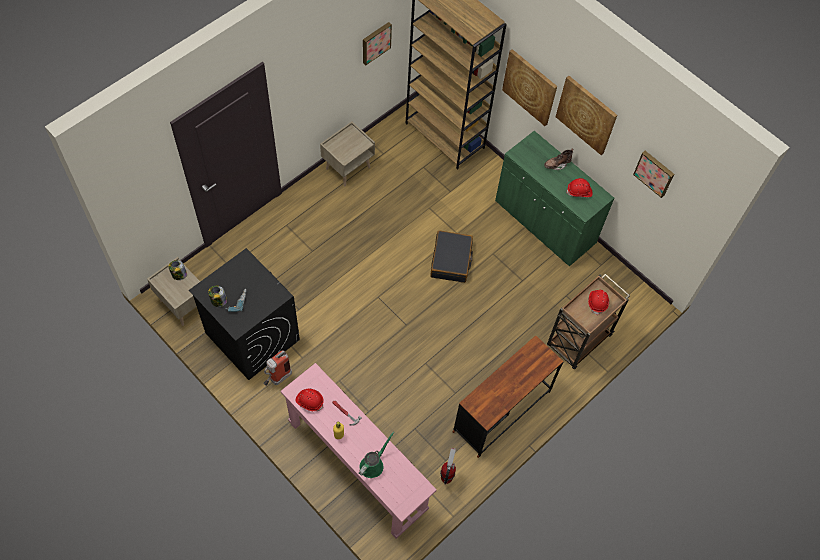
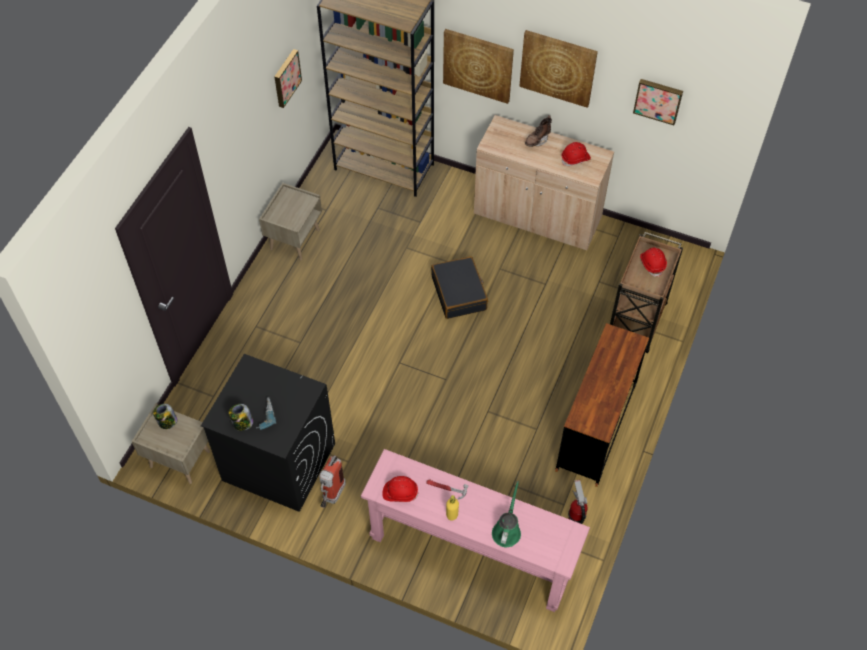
camera: 20 degrees left, 5 degrees down
green cabinet [495,131,614,266] -> beige cabinet [474,115,614,250]

